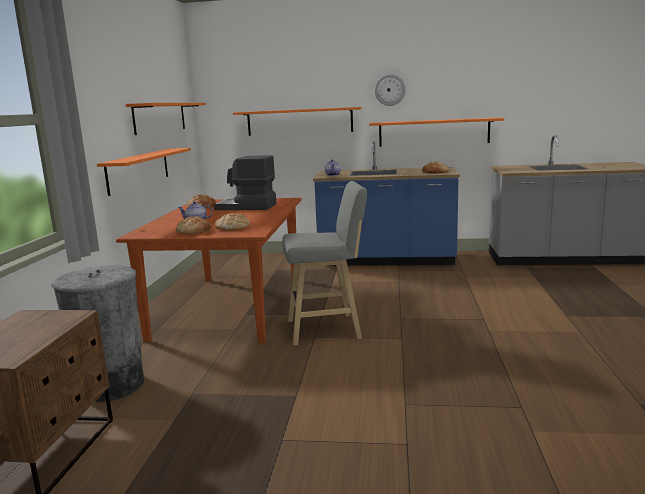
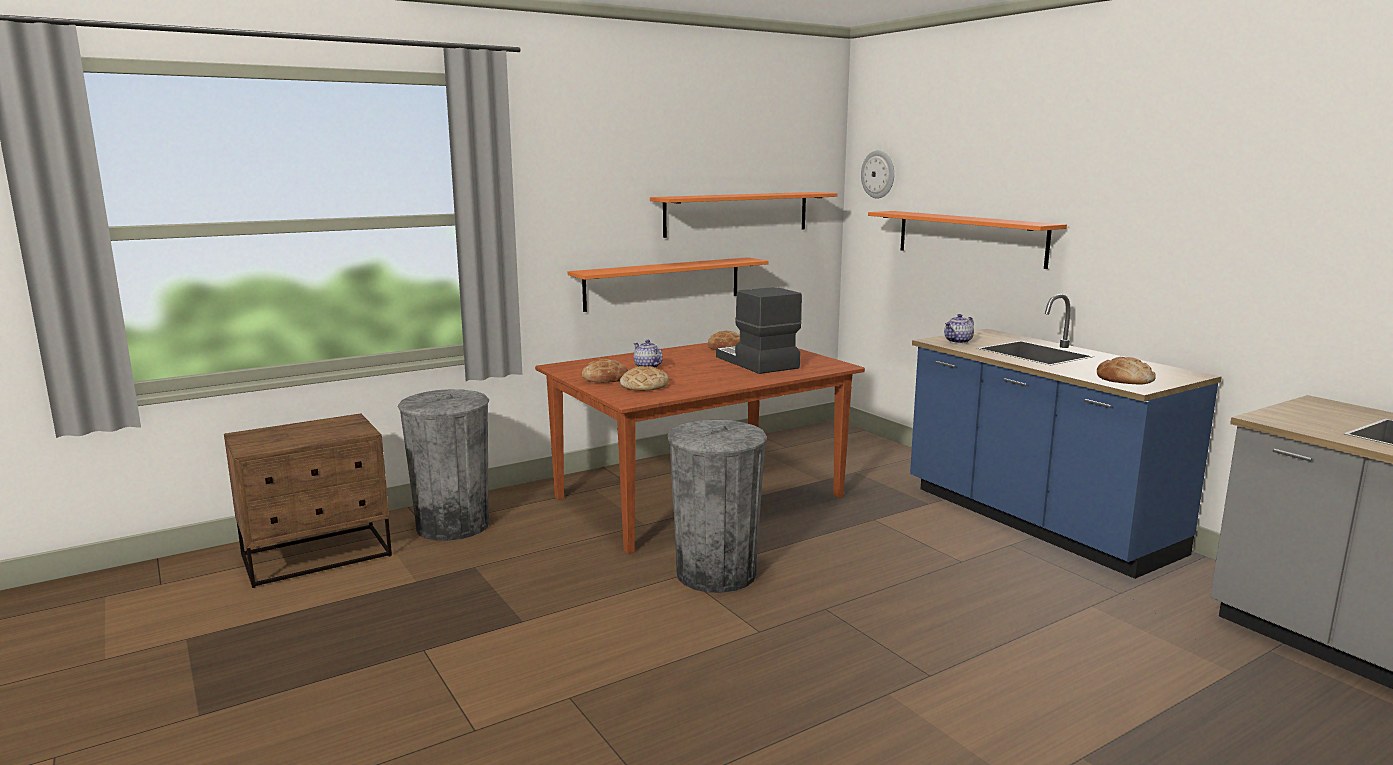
camera: 50 degrees right, 0 degrees up
grey stool [282,181,367,346] -> grey trash can [667,420,767,593]
orange shelf [369,118,504,147] -> none
wall clock [375,74,406,106] -> wall clock moved to [861,150,894,199]

